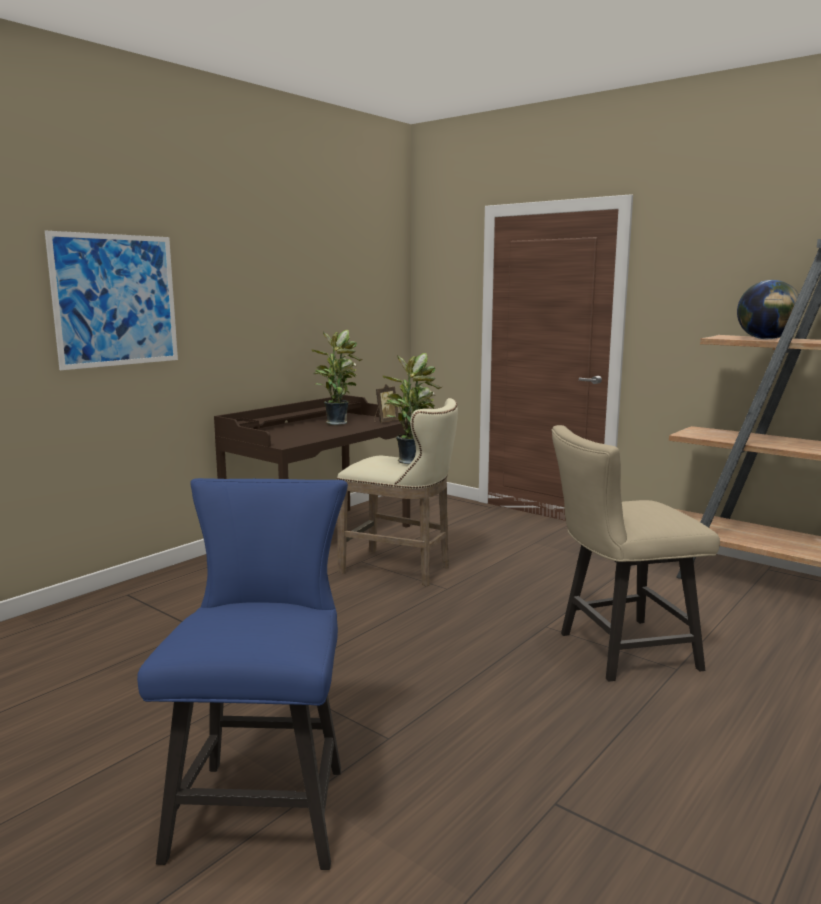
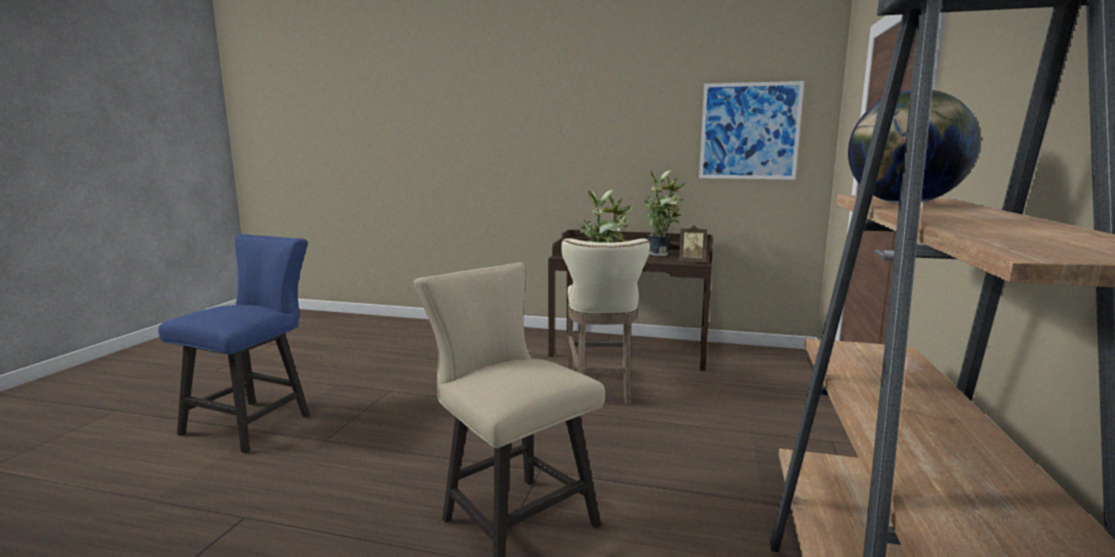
camera: 65 degrees right, 0 degrees up
picture [45,231,178,370] -> picture moved to [699,81,804,180]
blue chair [137,478,348,870] -> blue chair turned 45 degrees counterclockwise [158,234,310,454]

